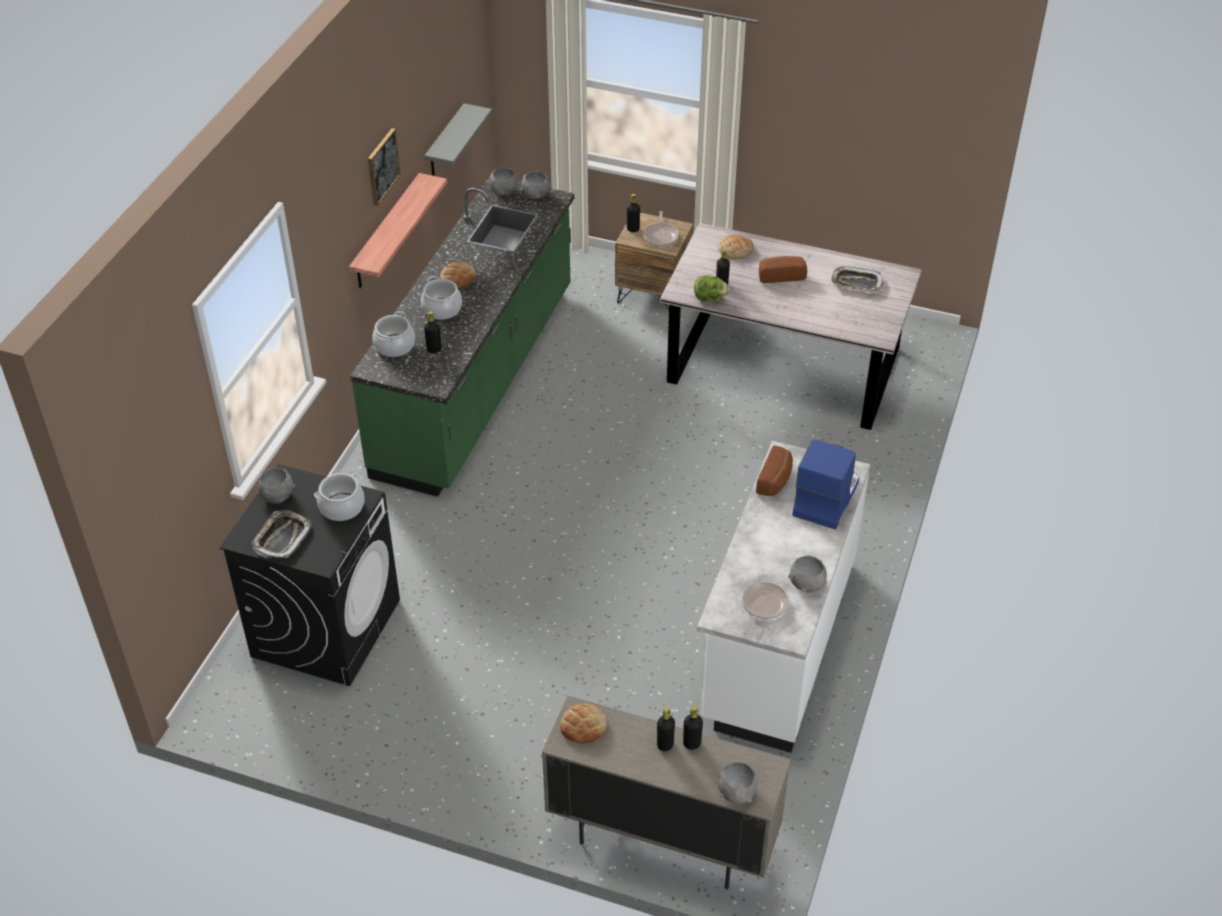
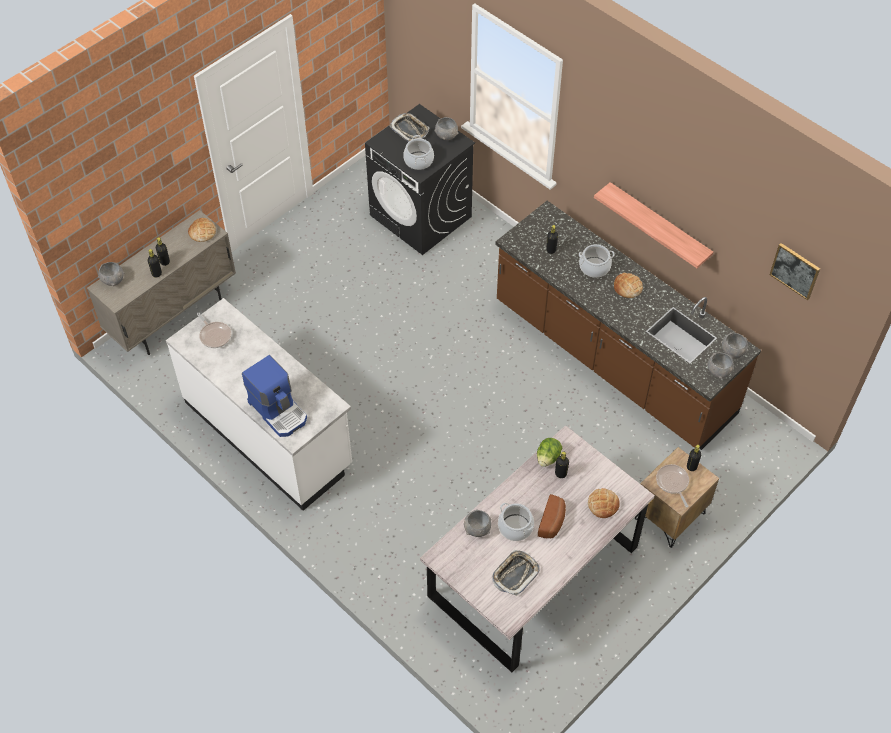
camera: 115 degrees right, 10 degrees up
green counter [350,176,574,497] -> brown counter [495,201,761,450]
picture [368,128,401,206] -> picture moved to [770,243,820,300]
cooking pot [372,311,415,357] -> cooking pot moved to [498,503,534,541]
grey shelf [424,103,492,176] -> none
frying pan [643,211,679,247] -> frying pan turned 45 degrees clockwise [656,464,689,507]
bread [756,445,793,496] -> none
grey bowl [788,556,827,593] -> grey bowl moved to [464,509,491,537]

